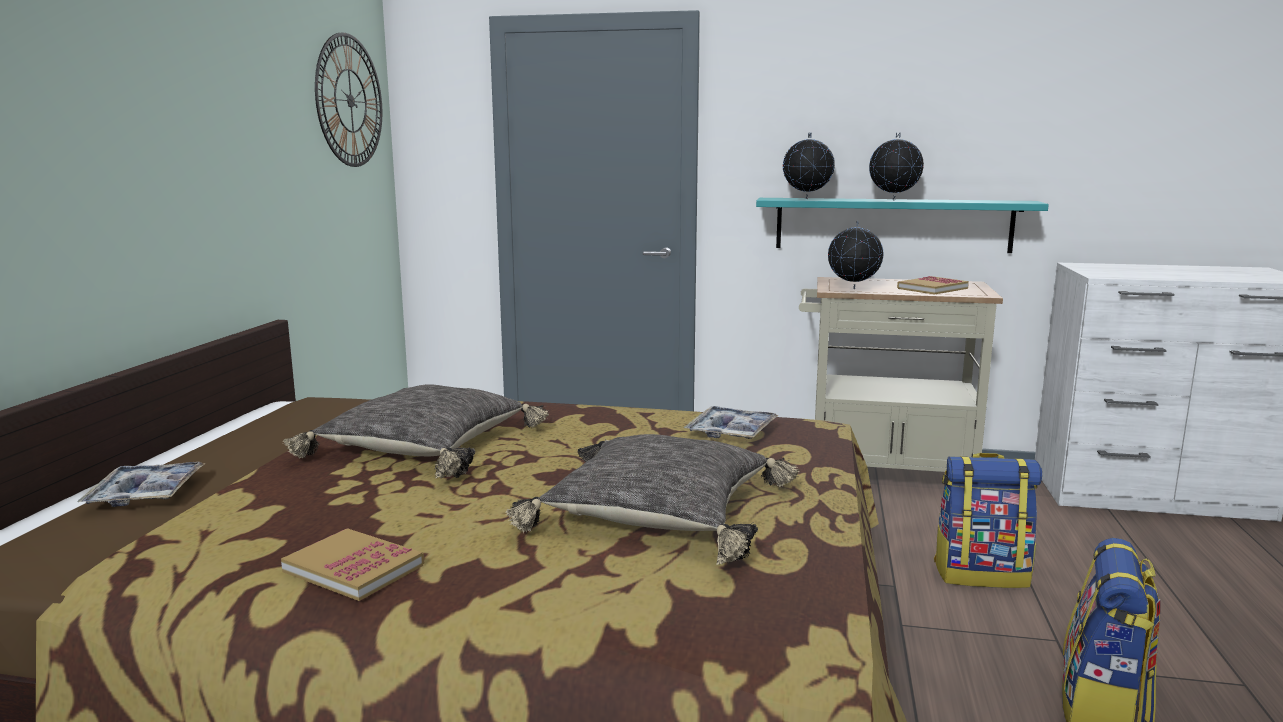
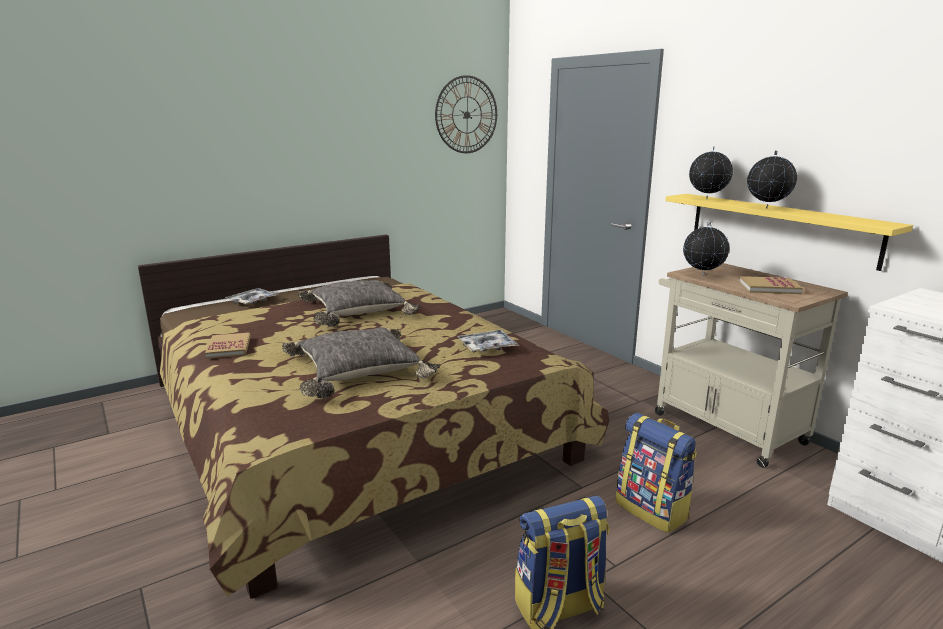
camera: 45 degrees right, 5 degrees up
turquoise shelf [756,198,1049,253] -> yellow shelf [665,194,913,271]

